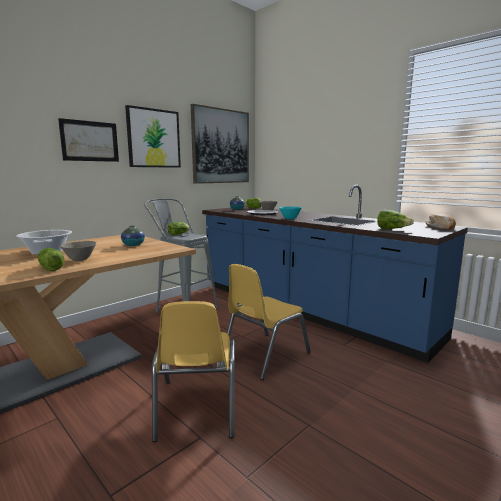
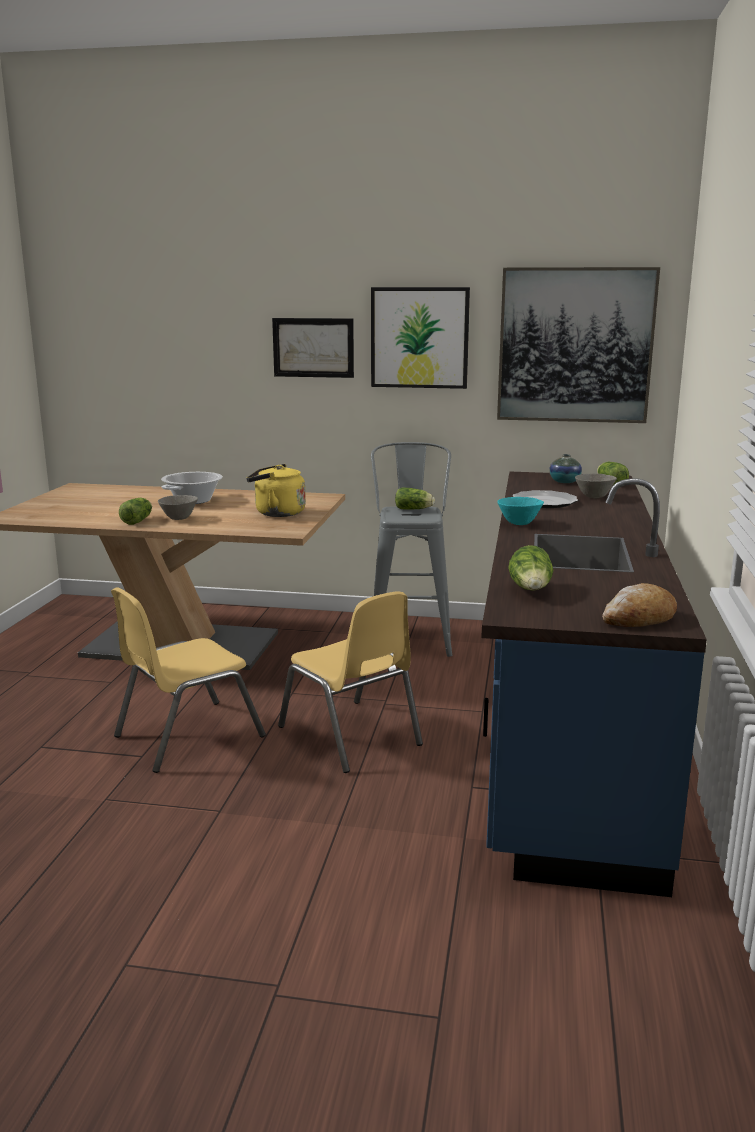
camera: 55 degrees right, 5 degrees up
vase [121,226,145,246] -> yellow kettle [246,464,306,517]
yellow chair [227,264,311,380] -> yellow chair turned 135 degrees counterclockwise [278,592,423,773]

